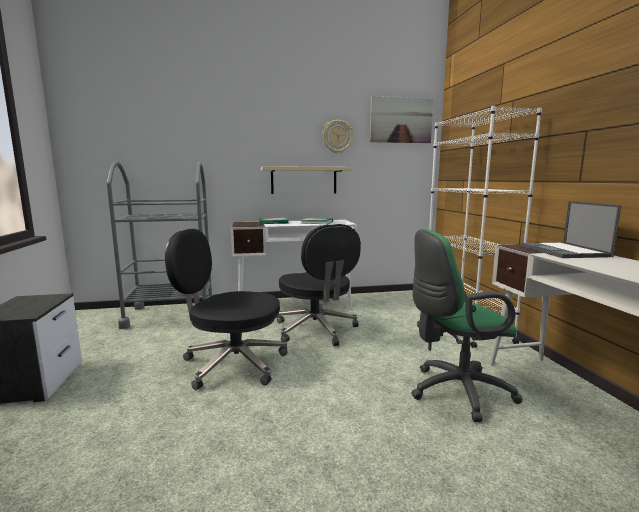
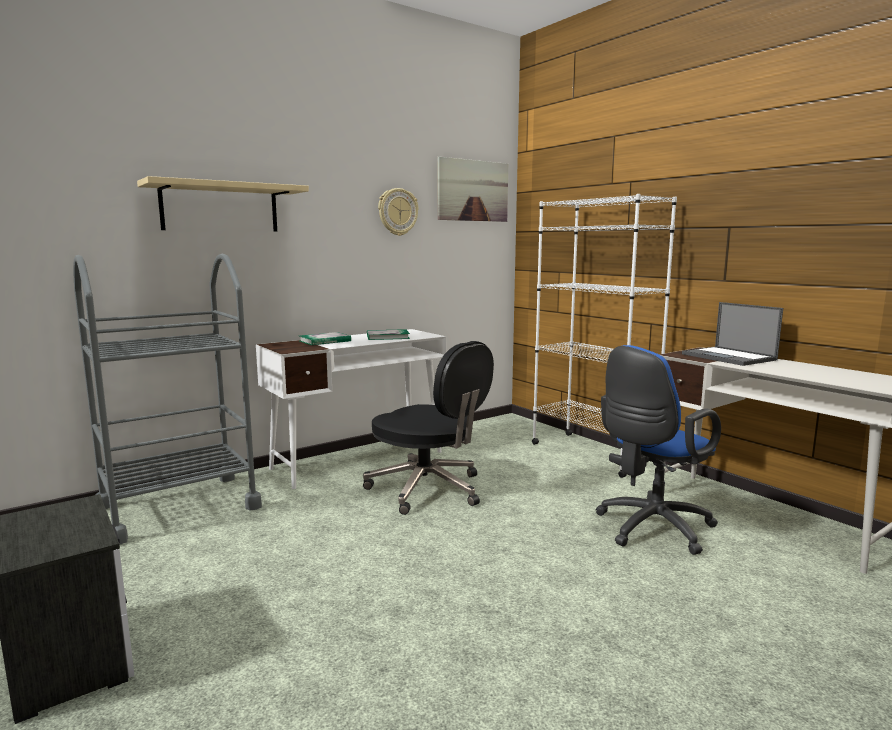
camera: 25 degrees left, 0 degrees up
black office chair [165,229,287,390] -> none
beige shelf [261,166,353,194] -> beige shelf moved to [137,176,309,232]
green office chair [411,229,523,422] -> blue office chair [595,345,721,555]

